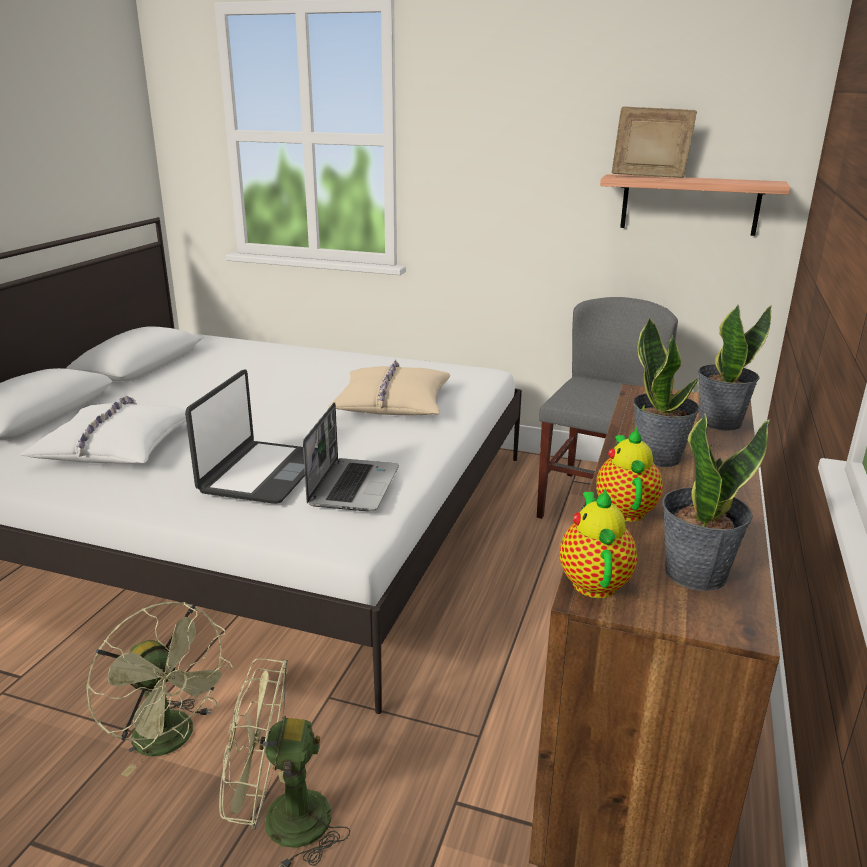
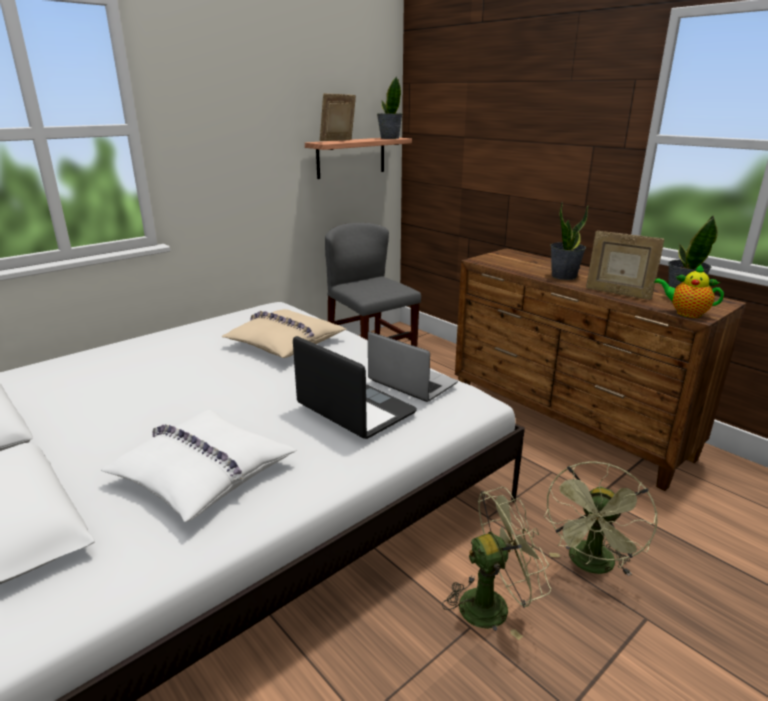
camera: 60 degrees left, 0 degrees up
teapot [596,427,663,522] -> picture frame [586,231,665,300]
potted plant [698,305,772,431] -> potted plant moved to [377,76,403,139]

